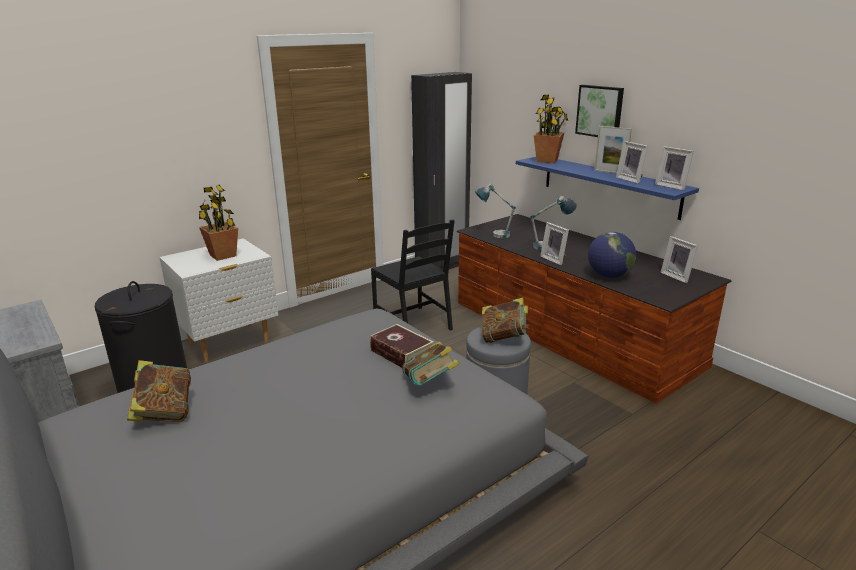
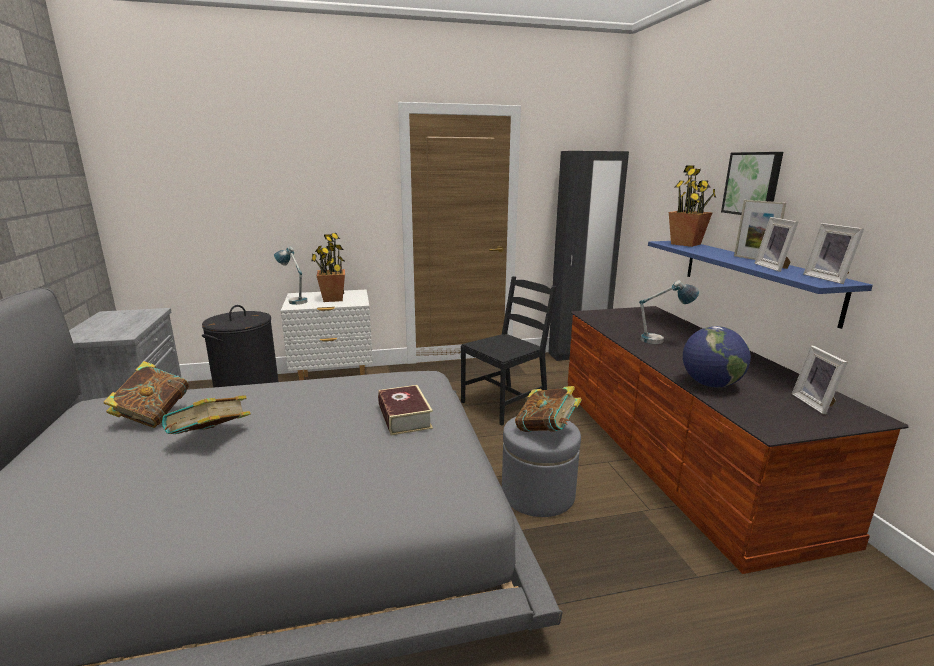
camera: 25 degrees right, 5 degrees down
black chair [371,219,455,331] -> black chair turned 120 degrees counterclockwise [461,276,556,426]
book [402,341,460,386] -> book moved to [162,395,251,434]
table lamp [475,183,516,238] -> table lamp moved to [274,247,307,305]
picture frame [540,222,569,265] -> none

